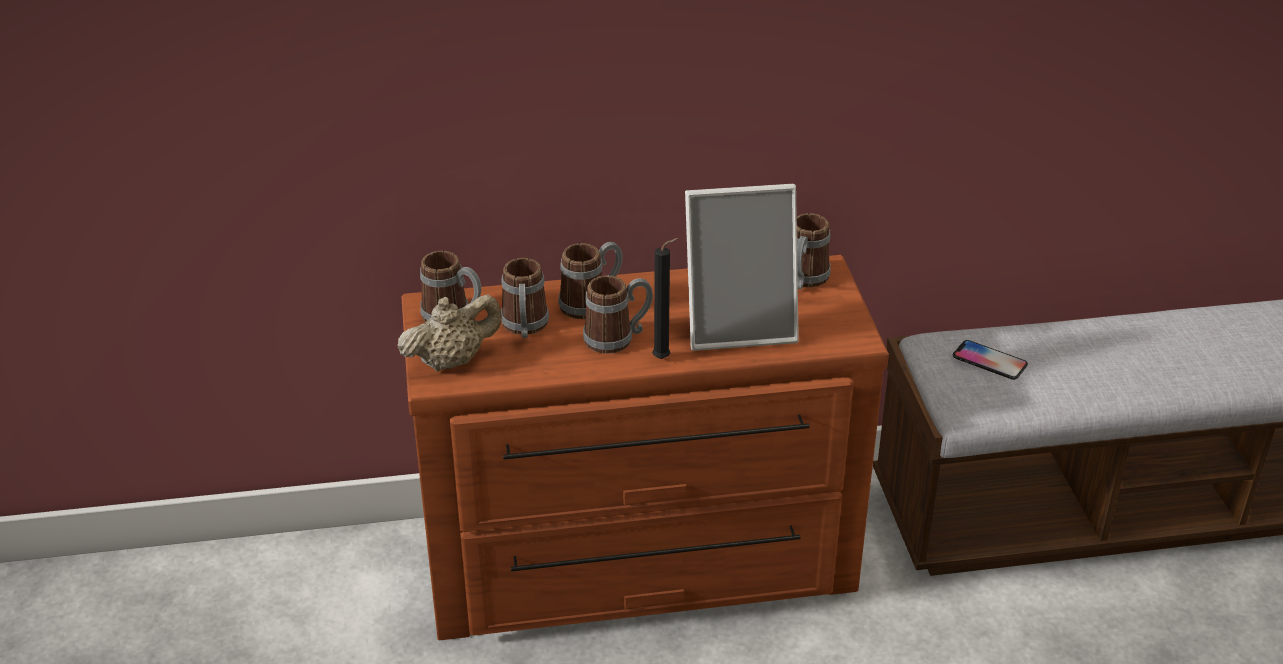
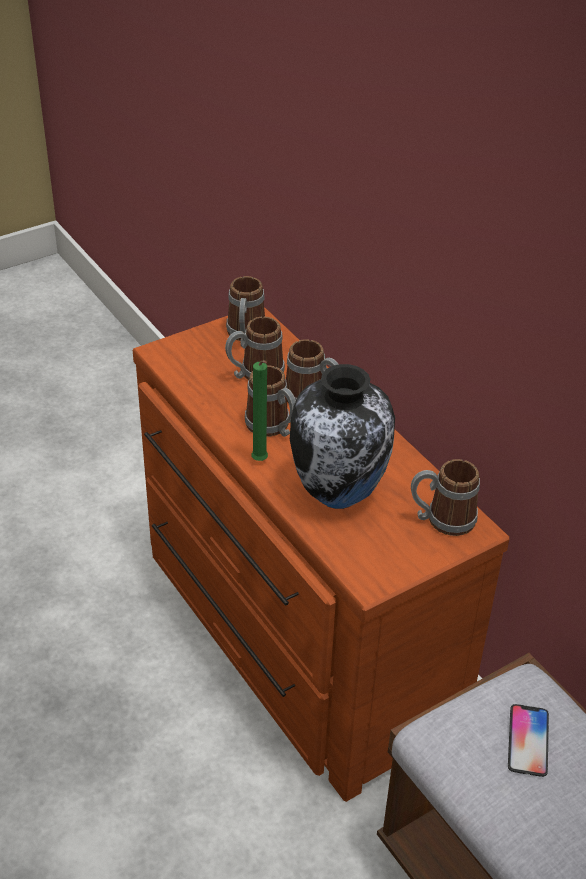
camera: 65 degrees right, 5 degrees up
beige teapot [397,294,502,372] -> none
black candle [652,238,679,359] -> green candle [251,360,268,461]
picture frame [685,184,799,351] -> vase [290,364,395,509]

